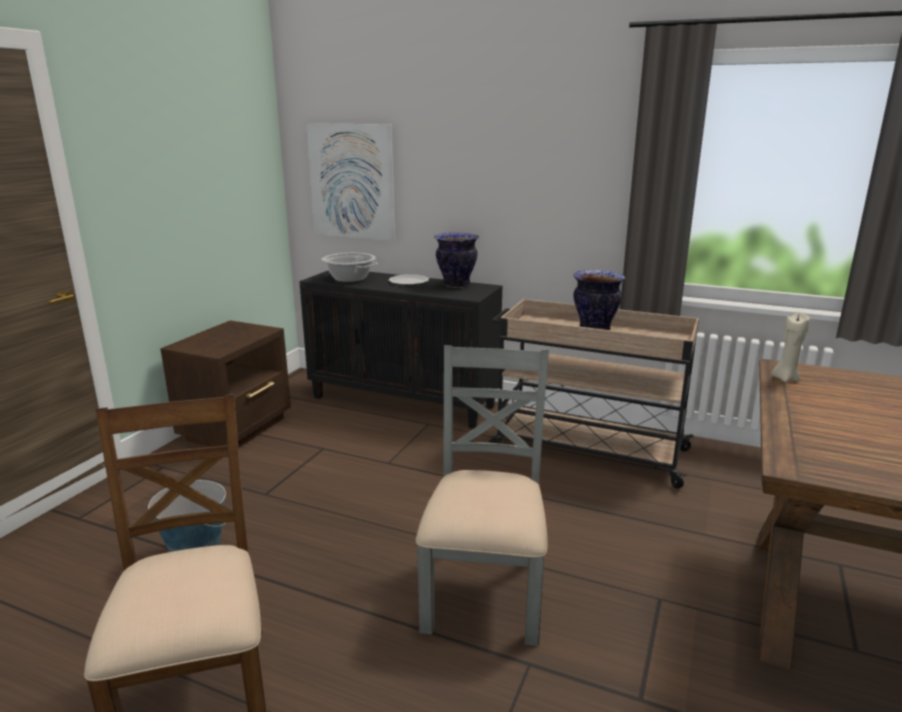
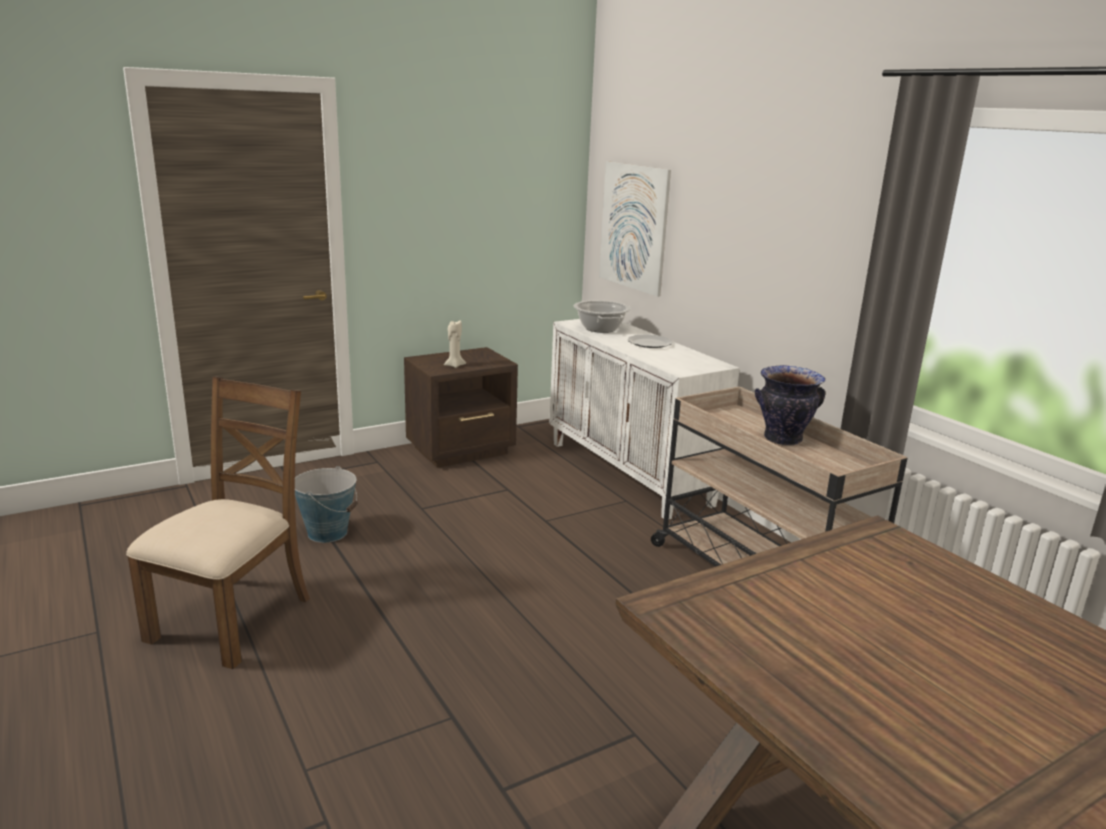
camera: 35 degrees right, 0 degrees up
black cabinet [299,270,502,429] -> white cabinet [549,319,740,519]
grey chair [416,345,549,646] -> none
vase [434,233,479,288] -> none
beige candle [772,312,810,382] -> beige candle moved to [444,319,466,368]

